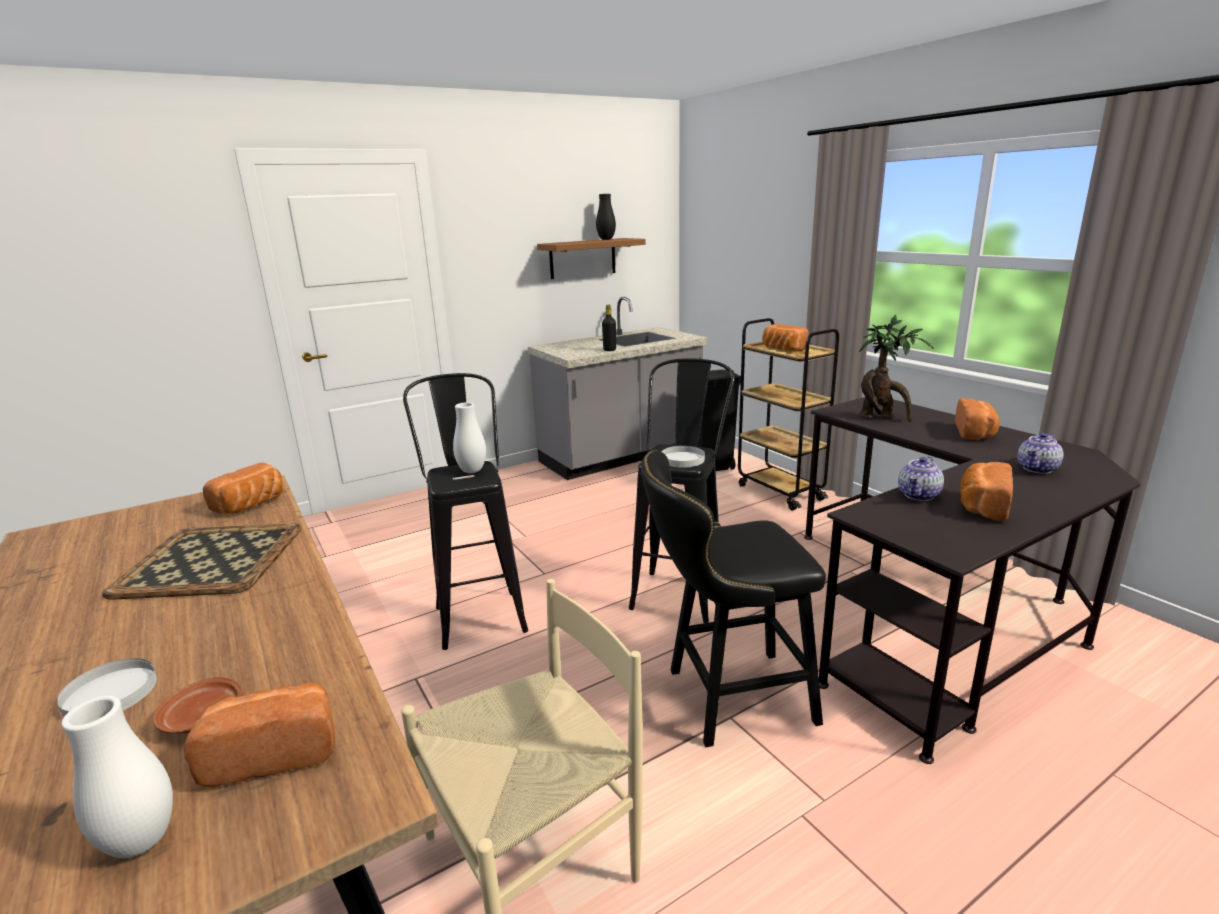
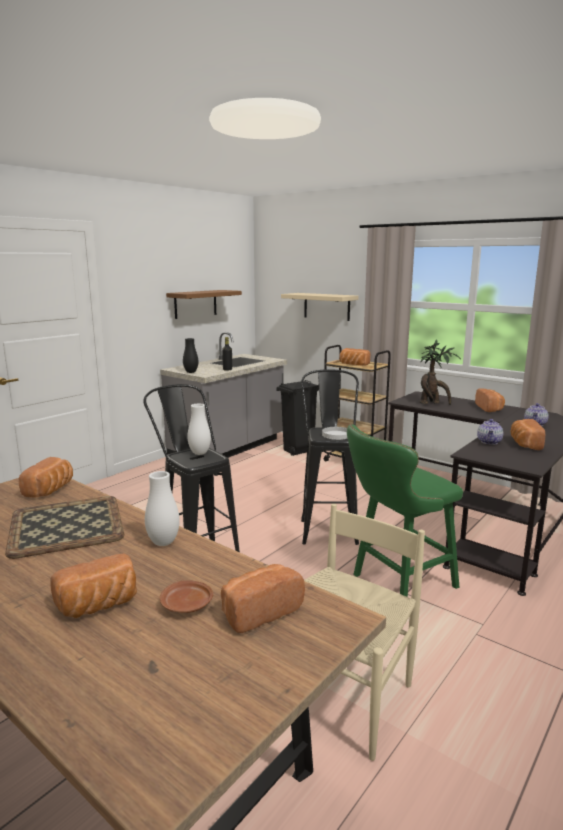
camera: 20 degrees left, 5 degrees down
white plate [57,658,157,717] -> bread [50,553,137,618]
white vase [61,696,173,858] -> white vase moved to [145,471,180,546]
black vase [596,194,616,240] -> black vase moved to [183,338,198,373]
black stool [641,450,826,747] -> green stool [347,424,463,597]
none -> beige shelf [281,293,359,321]

